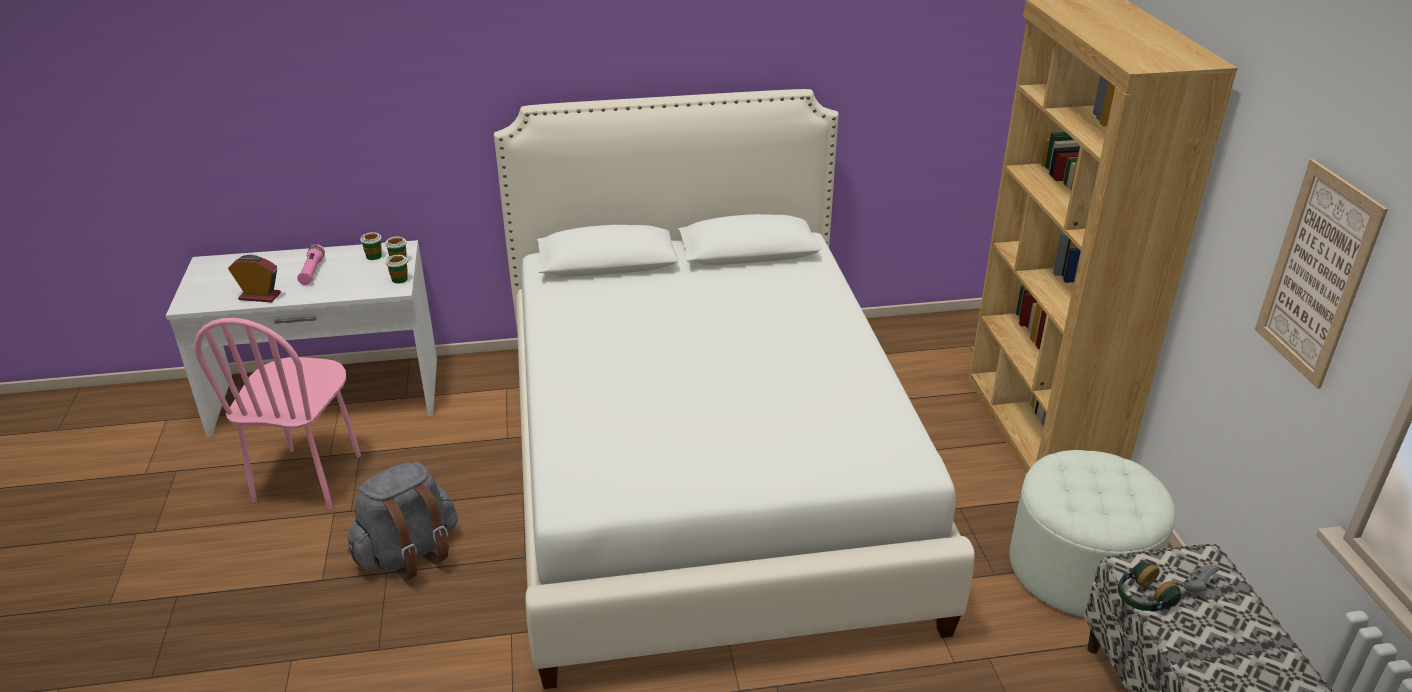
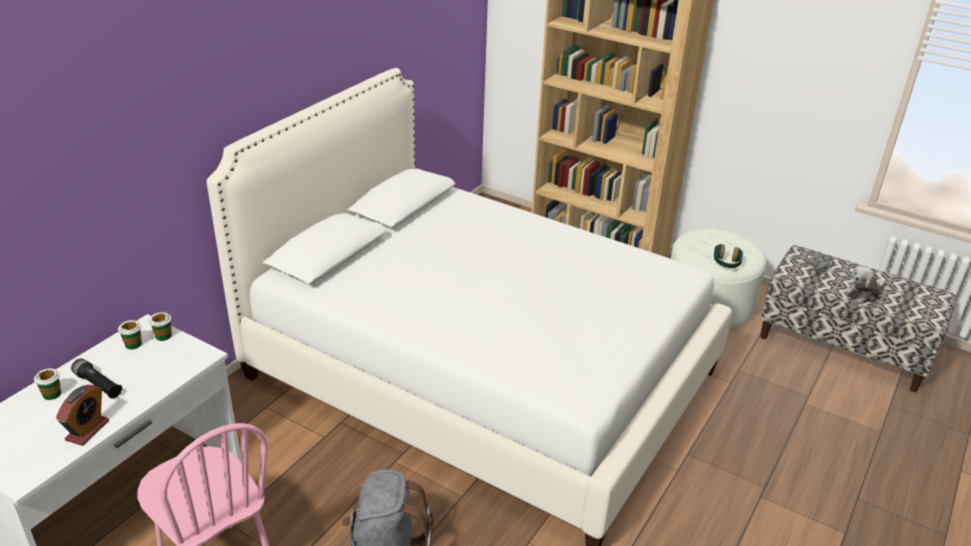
camera: 50 degrees left, 0 degrees up
alarm clock [228,255,281,302] -> alarm clock turned 150 degrees clockwise [56,385,109,446]
pink flashlight [297,244,325,285] -> black flashlight [71,358,123,398]
cup [386,255,408,284] -> cup moved to [34,368,61,400]
headphones [1118,562,1181,612] -> headphones moved to [714,244,743,268]
picture [1255,159,1388,389] -> none
none -> plush toy [847,266,887,304]

